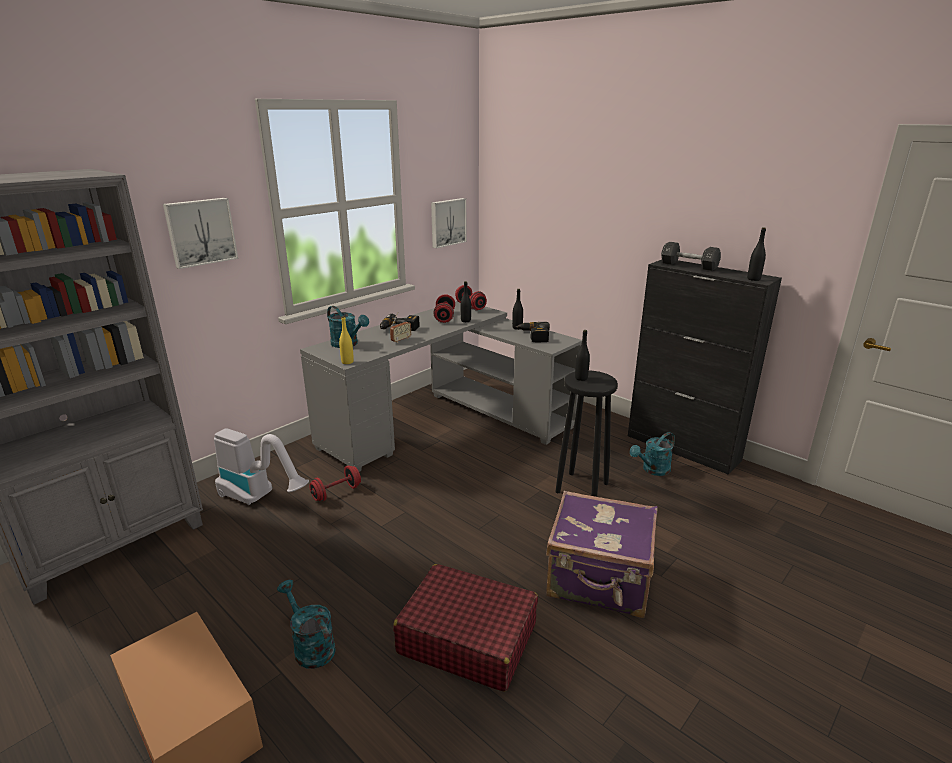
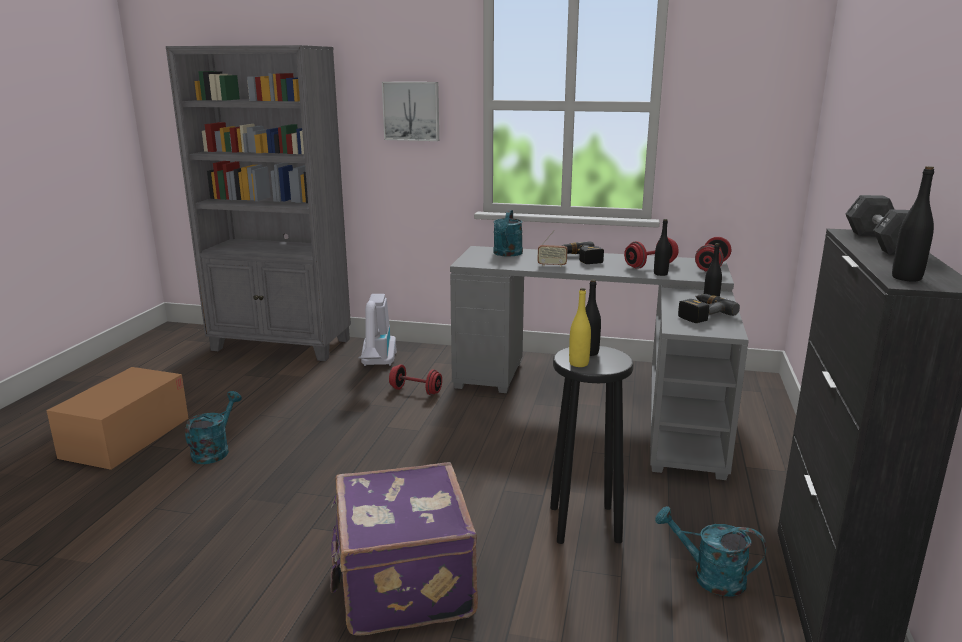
camera: 60 degrees right, 5 degrees down
yellow bottle [339,316,354,364] -> yellow bottle moved to [569,288,591,367]
red suitcase [393,564,538,692] -> none
picture [431,198,467,248] -> none

